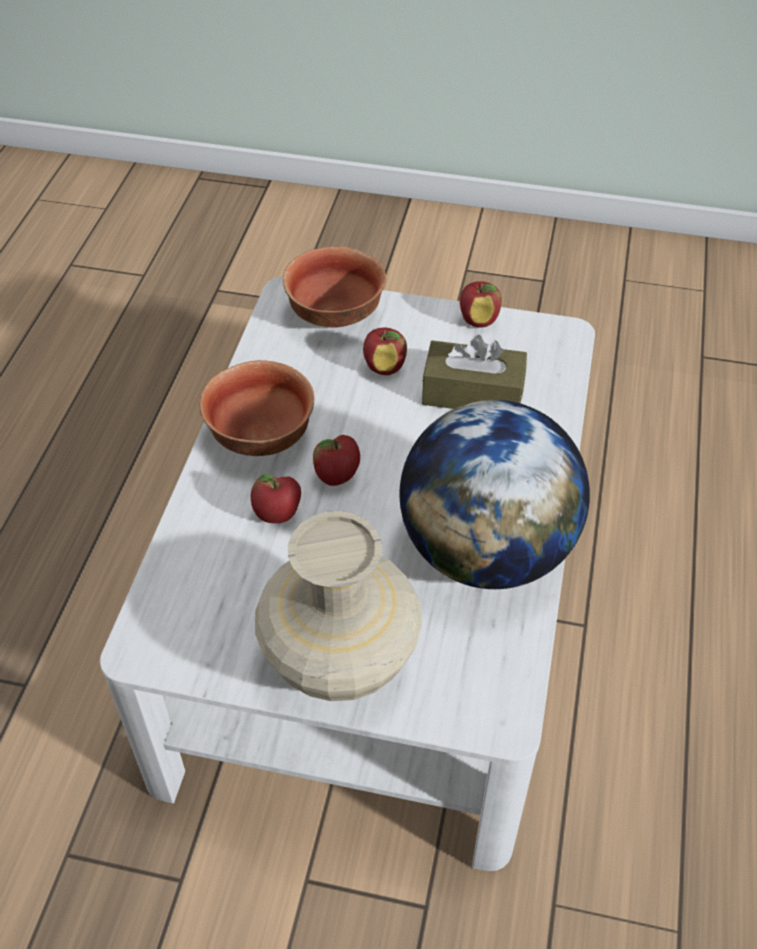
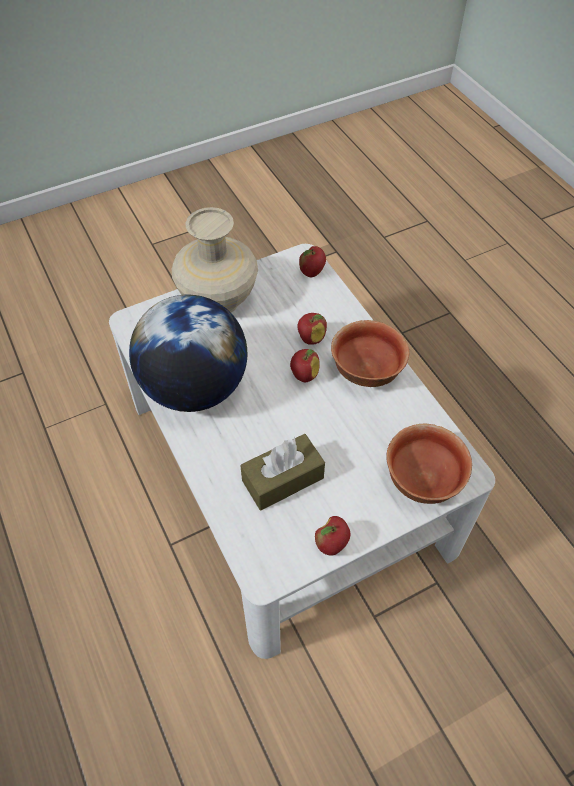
camera: 140 degrees right, 5 degrees up
apple [363,328,407,375] -> apple moved to [299,246,326,277]

